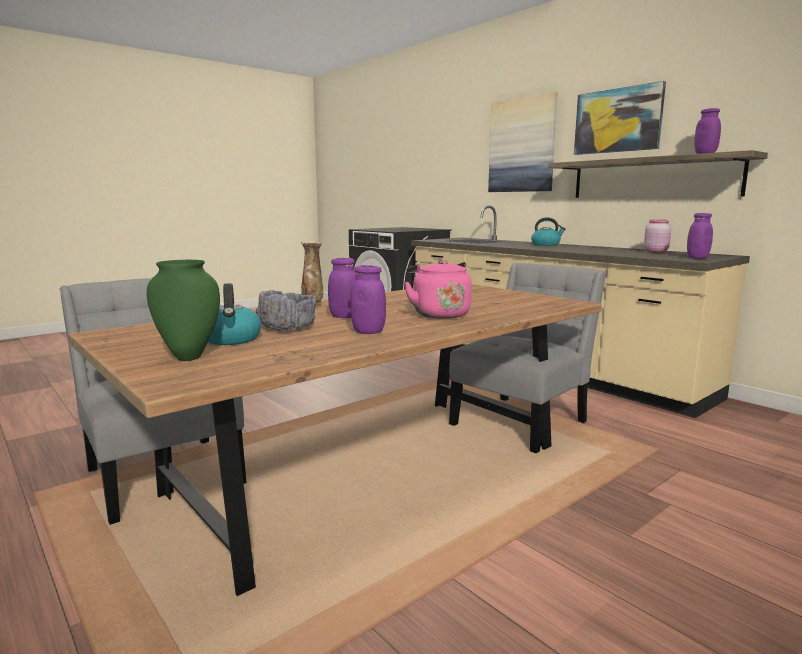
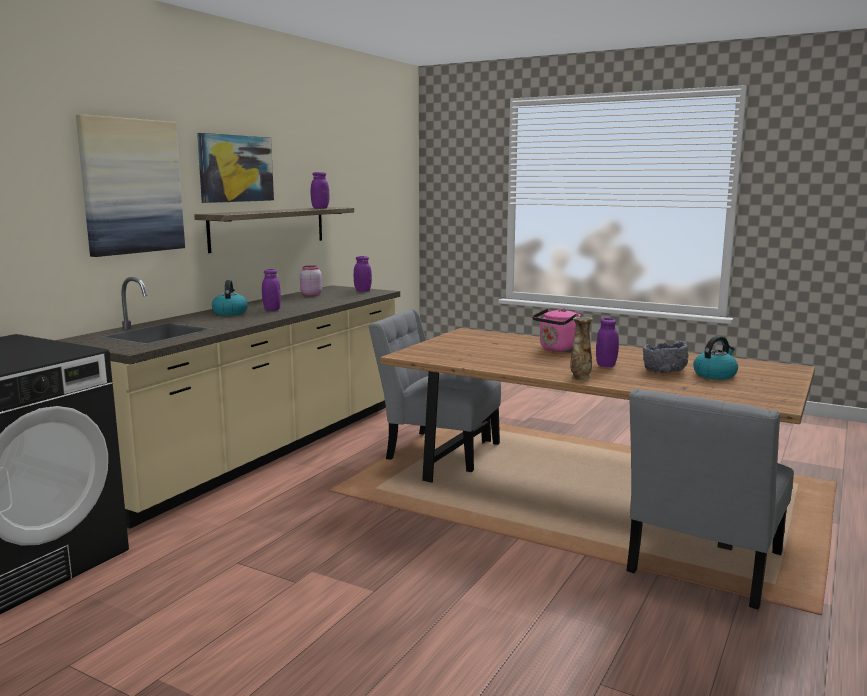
camera: 110 degrees left, 0 degrees up
green vase [147,260,220,361] -> none
purple jar [350,265,386,334] -> purple jar moved to [262,269,281,311]

